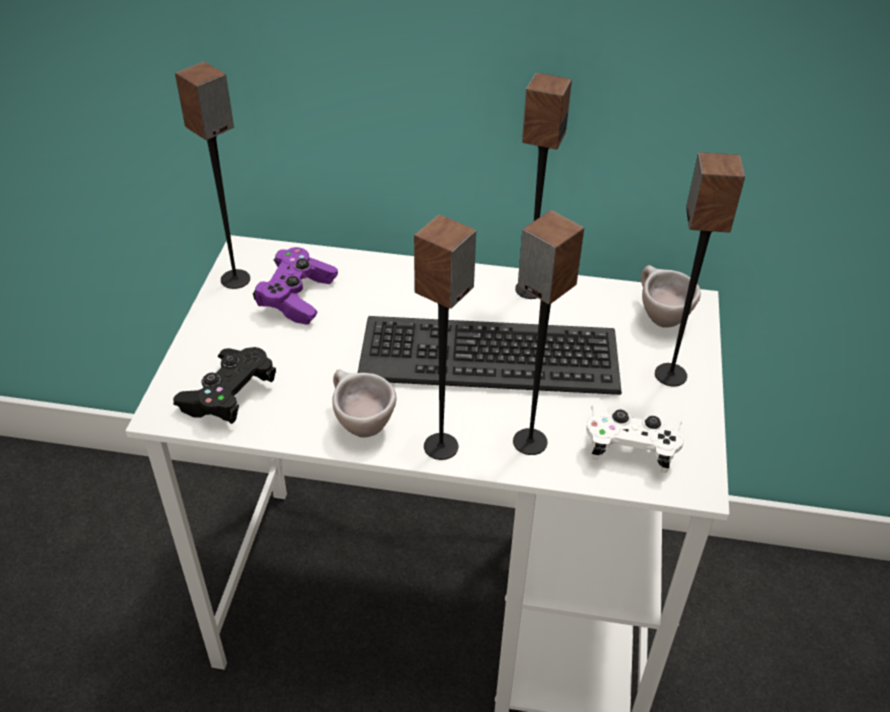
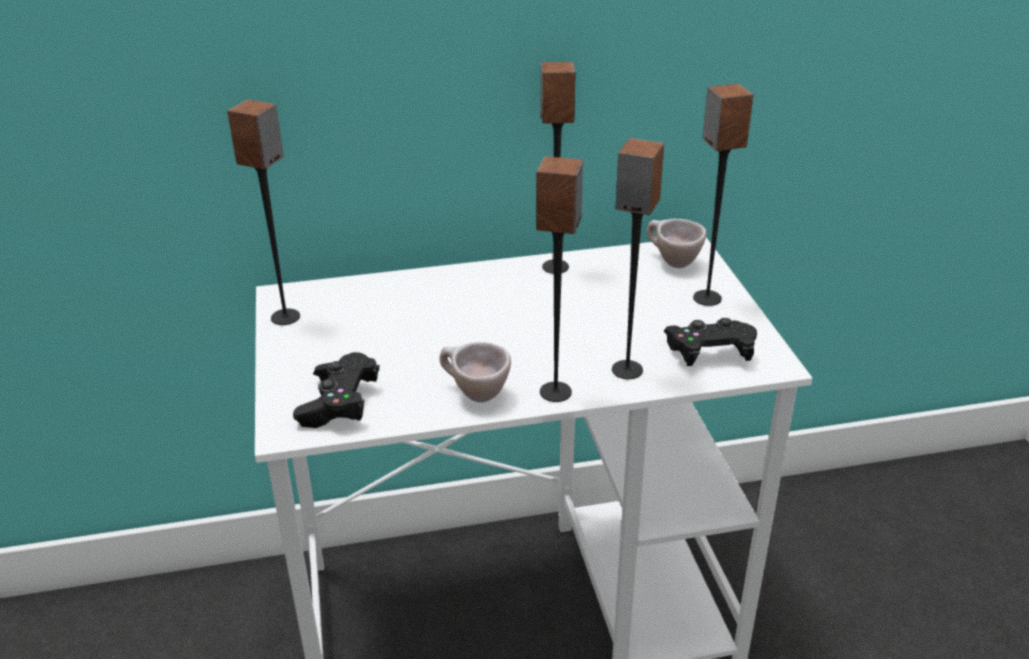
camera: 20 degrees left, 10 degrees down
purple game controller [253,247,338,325] -> none
keyboard [358,316,622,395] -> none
white game controller [586,403,684,473] -> black game controller [663,318,757,366]

